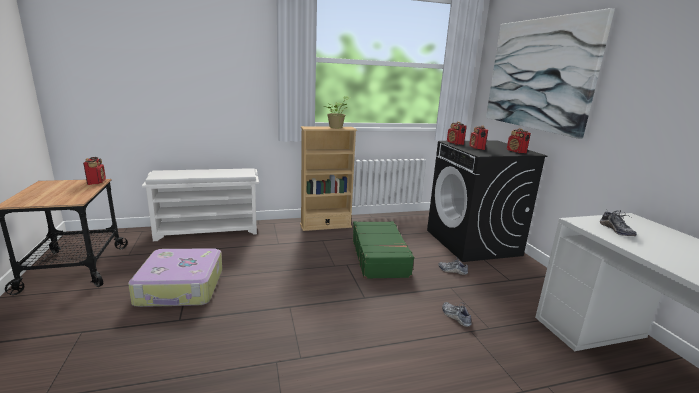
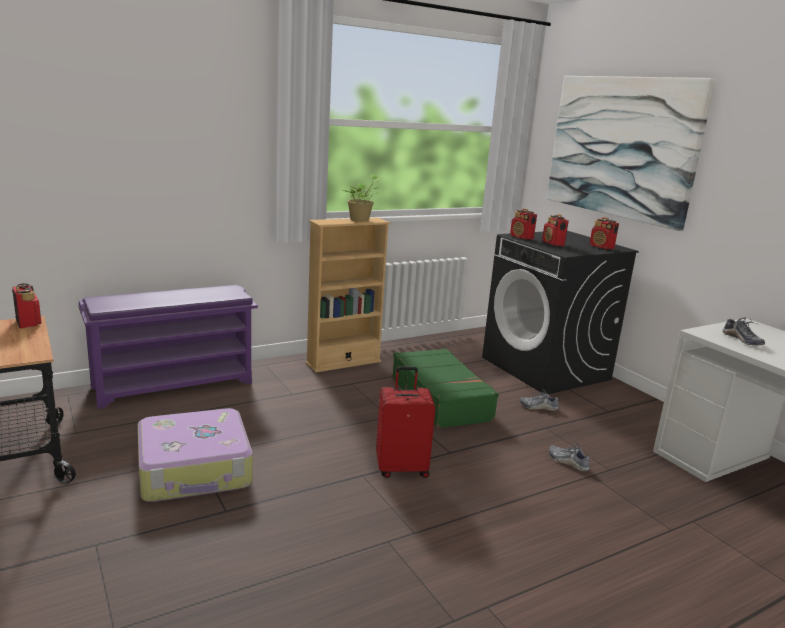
camera: 15 degrees left, 0 degrees up
white shoe rack [142,168,259,241] -> purple shoe rack [78,285,258,409]
none -> red suitcase [376,366,436,478]

